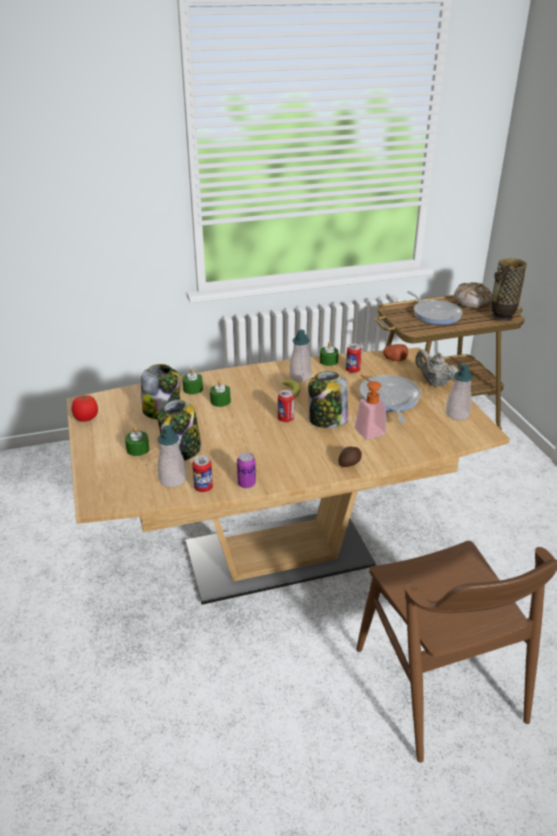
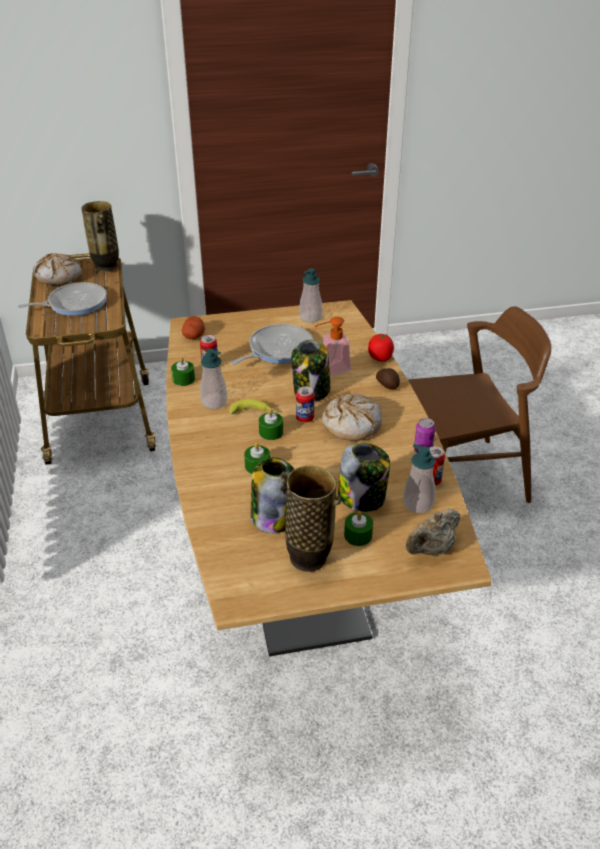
camera: 85 degrees left, 5 degrees up
tomato [72,395,98,422] -> tomato moved to [368,334,394,361]
green candle [182,368,203,394] -> green candle moved to [259,409,283,440]
frying pan [359,375,421,423] -> frying pan turned 135 degrees clockwise [230,324,313,365]
beige teapot [415,349,459,387] -> beige teapot moved to [406,509,460,556]
none -> vase [280,466,341,572]
none -> bread [322,393,382,441]

